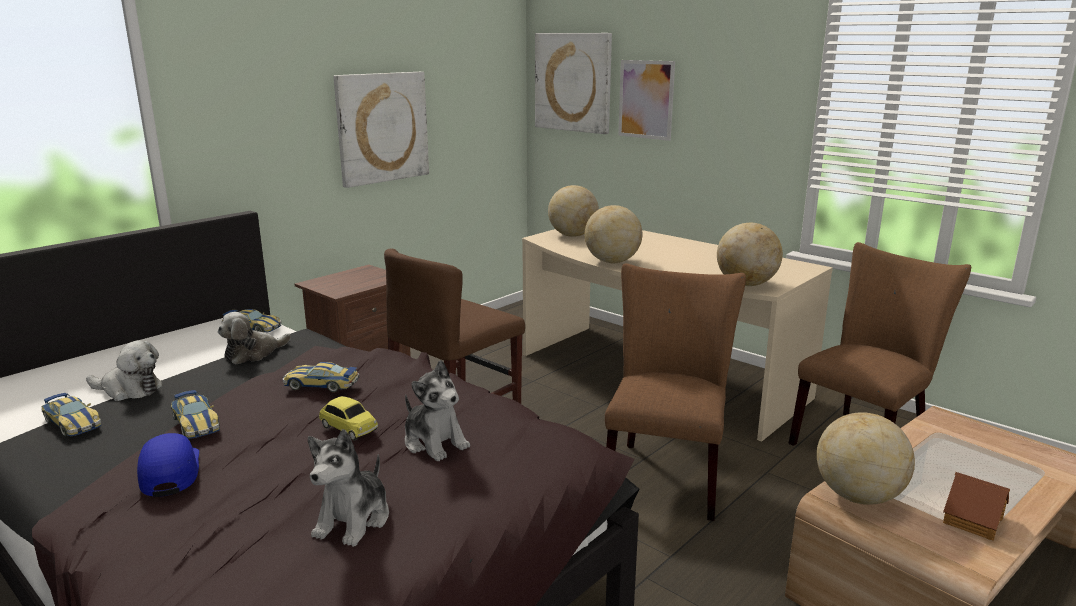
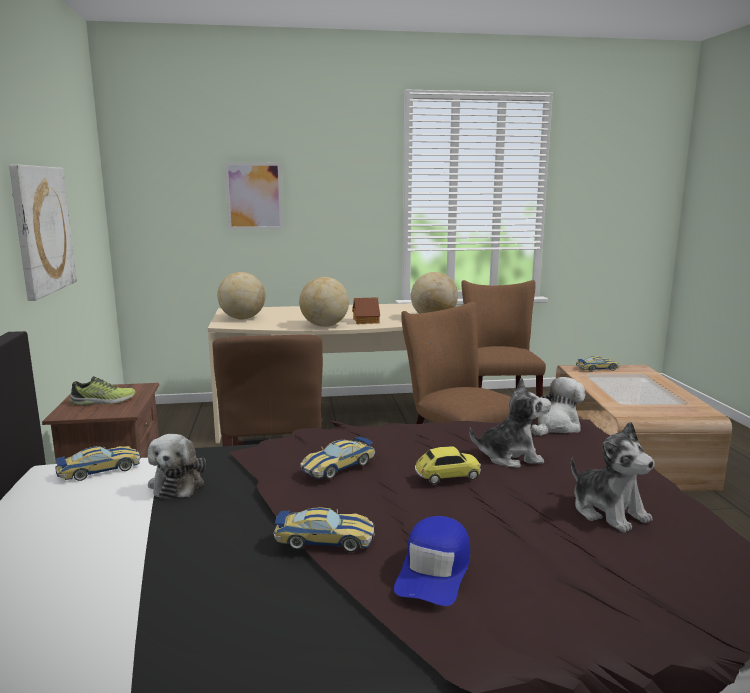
camera: 50 degrees left, 5 degrees down
toy car [41,393,101,437] -> toy car moved to [576,356,619,372]
plush toy [86,340,163,401] -> plush toy moved to [531,377,585,436]
blue cap [137,433,199,497] -> blue cap turned 90 degrees counterclockwise [394,516,470,606]
picture [535,33,612,134] -> none
globe [817,412,915,505] -> none
toy house [943,472,1010,540] -> toy house moved to [352,297,380,324]
none -> shoe [70,376,135,406]

